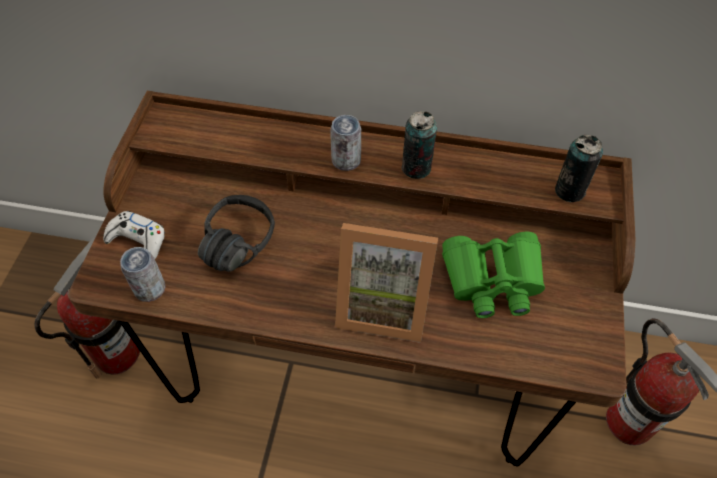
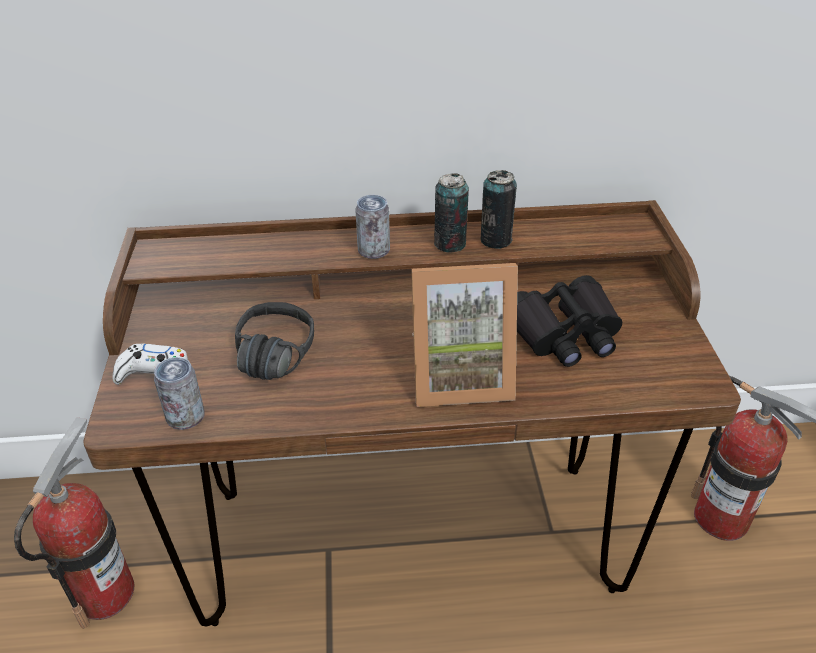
camera: 15 degrees left, 15 degrees down
green binoculars [442,232,545,318] -> black binoculars [517,275,622,367]
can [555,135,603,202] -> can moved to [480,170,517,249]

